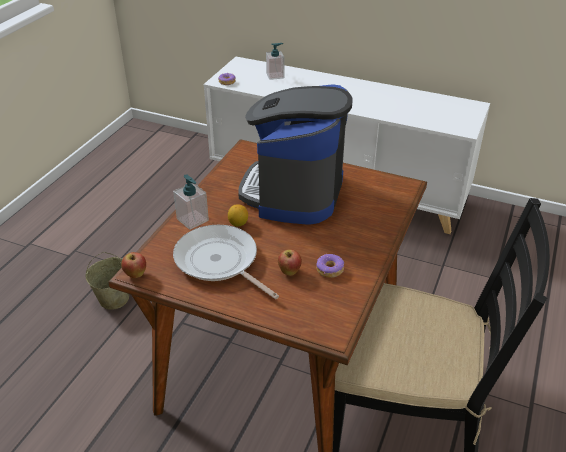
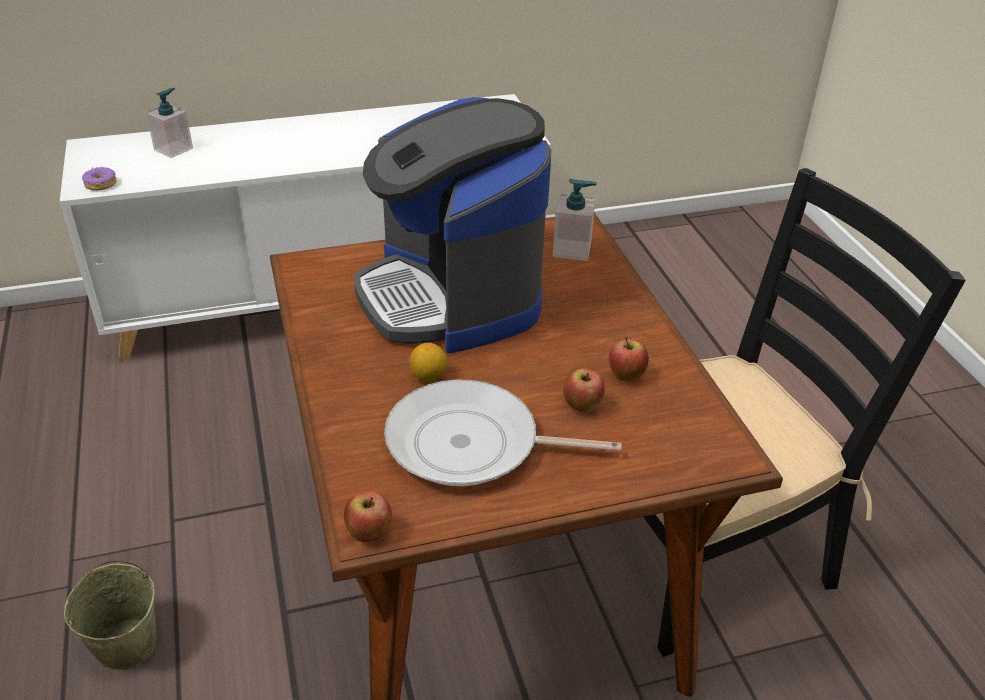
camera: 40 degrees left, 0 degrees up
soap dispenser [173,174,209,230] -> soap dispenser moved to [553,179,597,261]
donut [316,254,344,278] -> apple [609,337,649,382]

